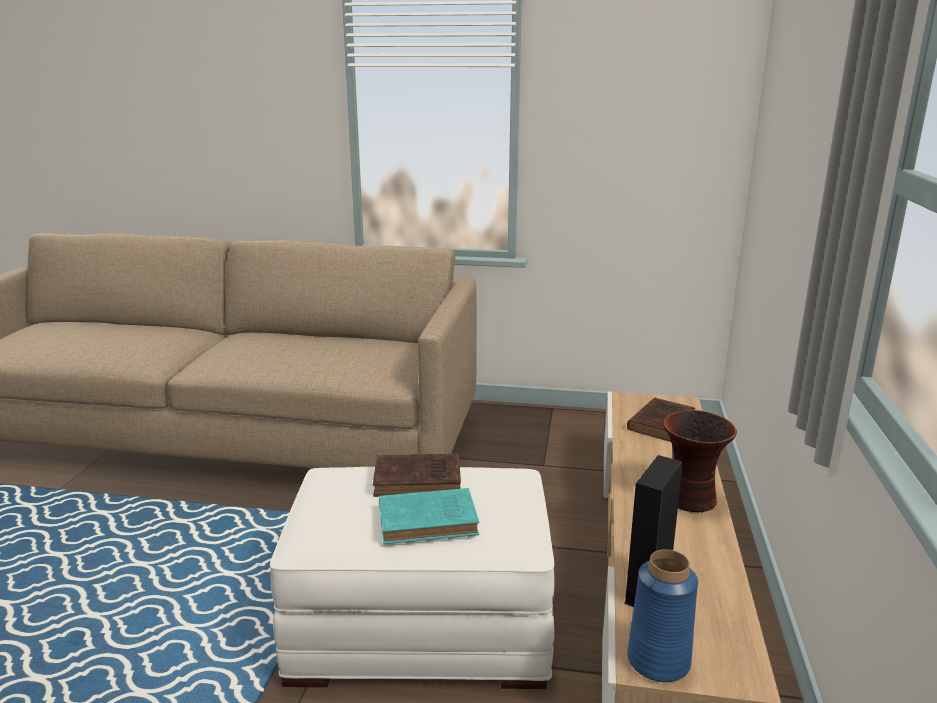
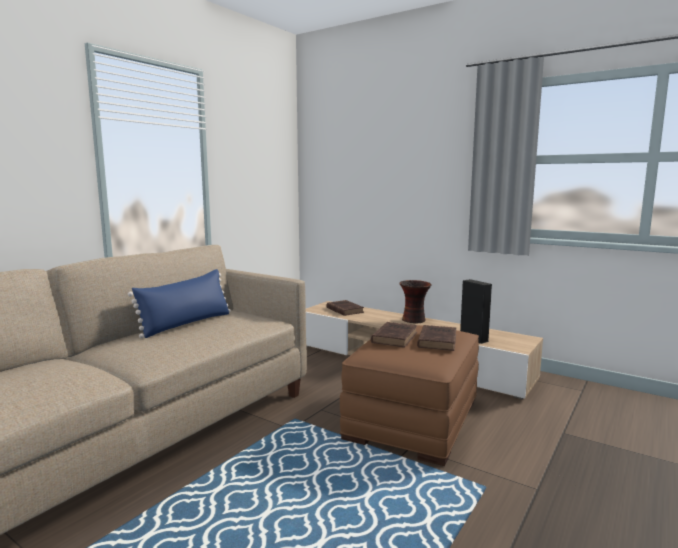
camera: 65 degrees left, 10 degrees down
white ottoman [270,467,555,689] -> brown ottoman [340,325,479,466]
turquoise book [379,488,479,544] -> brown book [417,325,456,351]
blue vase [627,549,698,682] -> none
none -> blue pillow [128,269,231,338]

